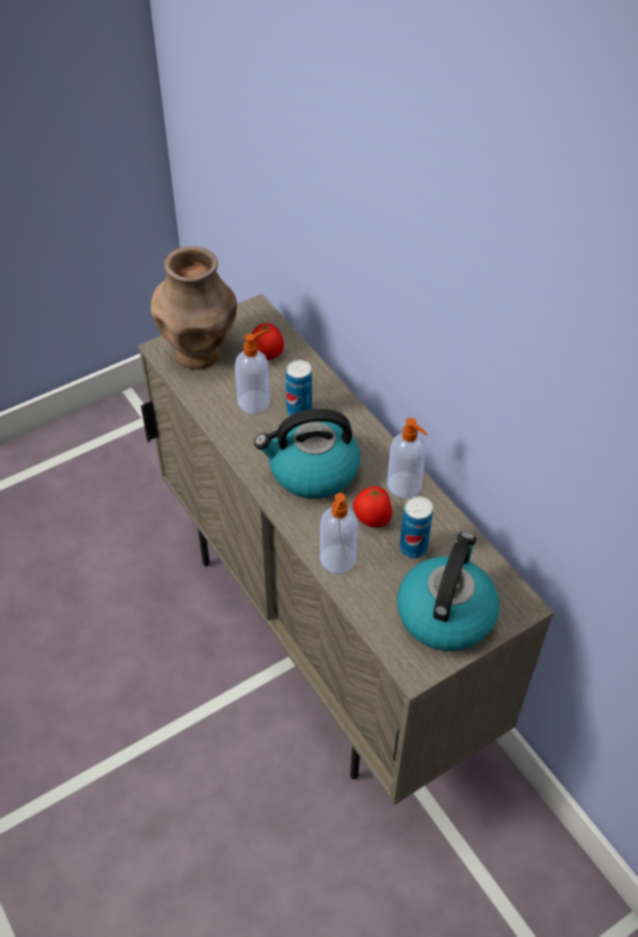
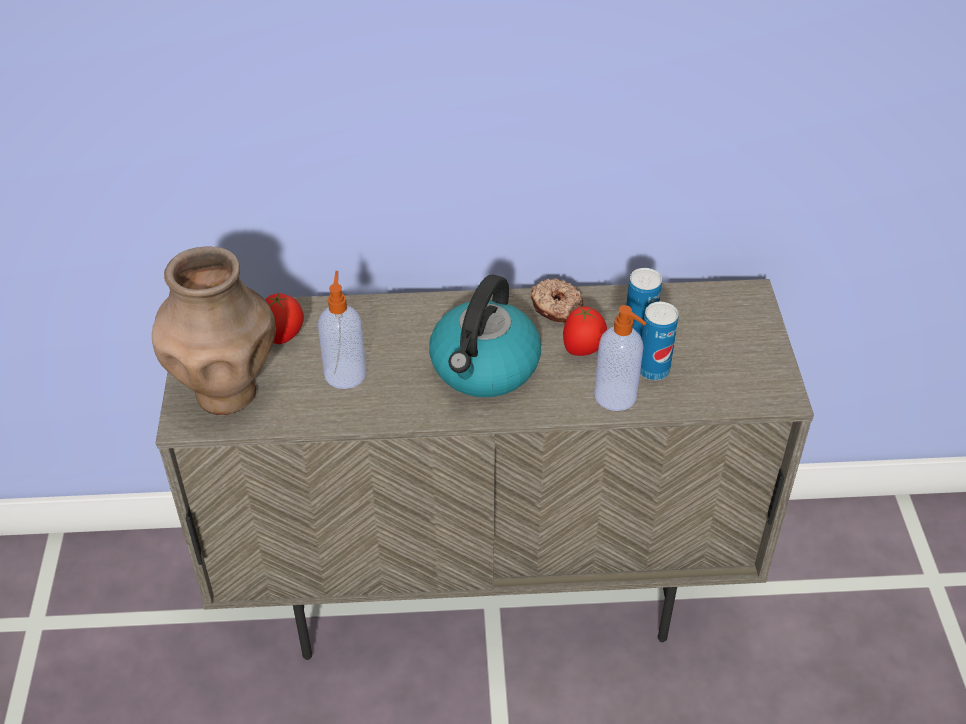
camera: 60 degrees left, 5 degrees down
can [286,359,312,416] -> can moved to [640,302,678,380]
soap dispenser [387,418,428,498] -> donut [530,278,583,323]
kettle [397,532,500,651] -> none

